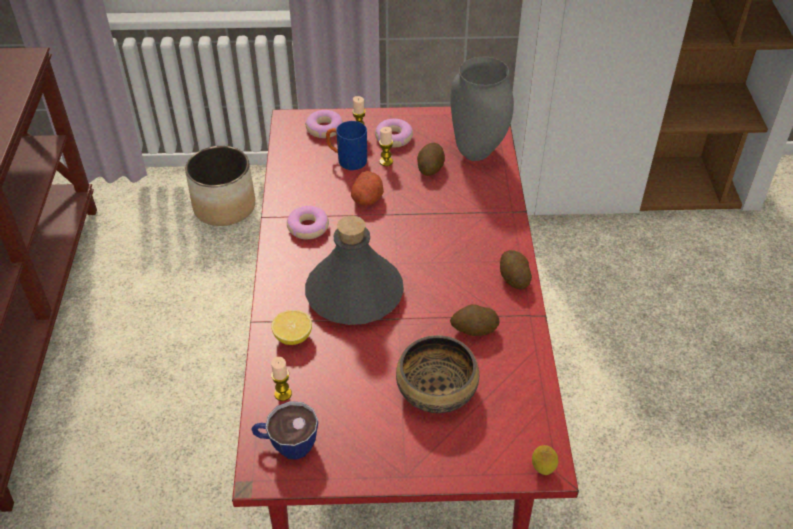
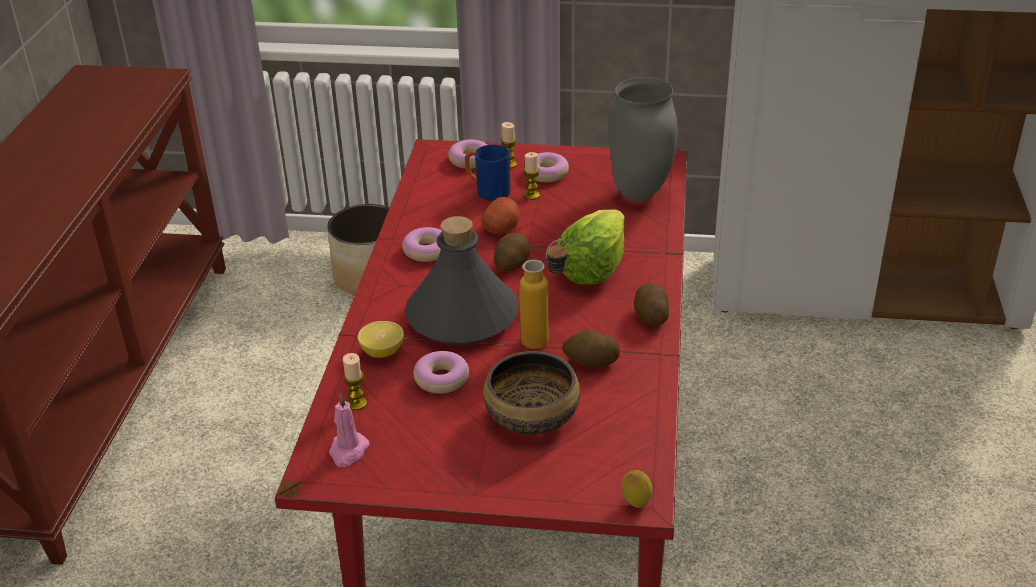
camera: 10 degrees right, 10 degrees down
cup [251,401,318,460] -> pink candle [329,394,370,467]
potato [417,143,445,176] -> potato moved to [494,232,530,271]
none -> donut [413,351,469,394]
none -> bottle [519,240,568,349]
none -> lettuce [556,209,625,285]

